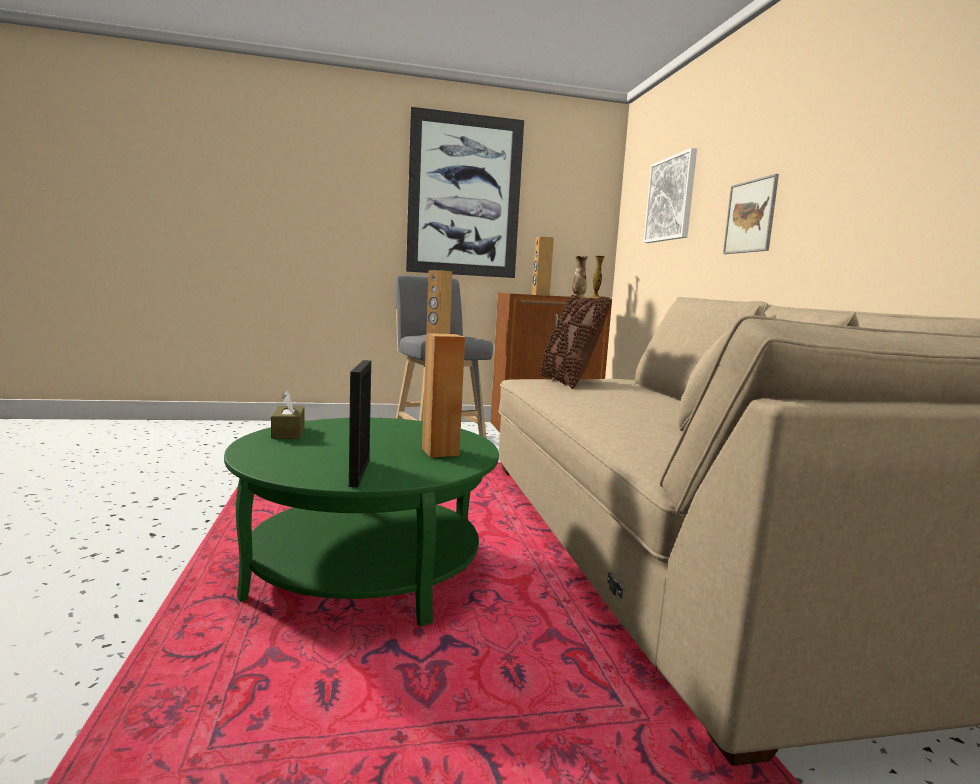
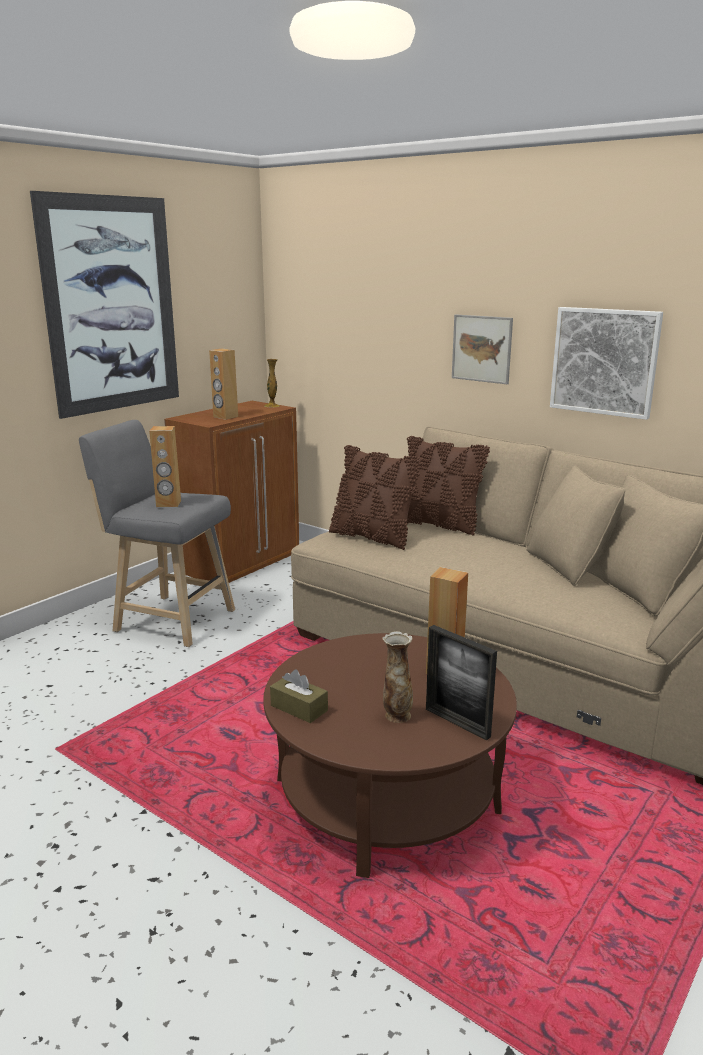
camera: 40 degrees left, 10 degrees up
green coffee table [224,418,499,627] -> brown coffee table [263,633,517,878]
vase [573,256,588,297] -> vase moved to [383,631,413,723]
picture [643,148,697,243] -> picture moved to [550,307,663,420]
none -> brown pillow [407,436,490,536]

